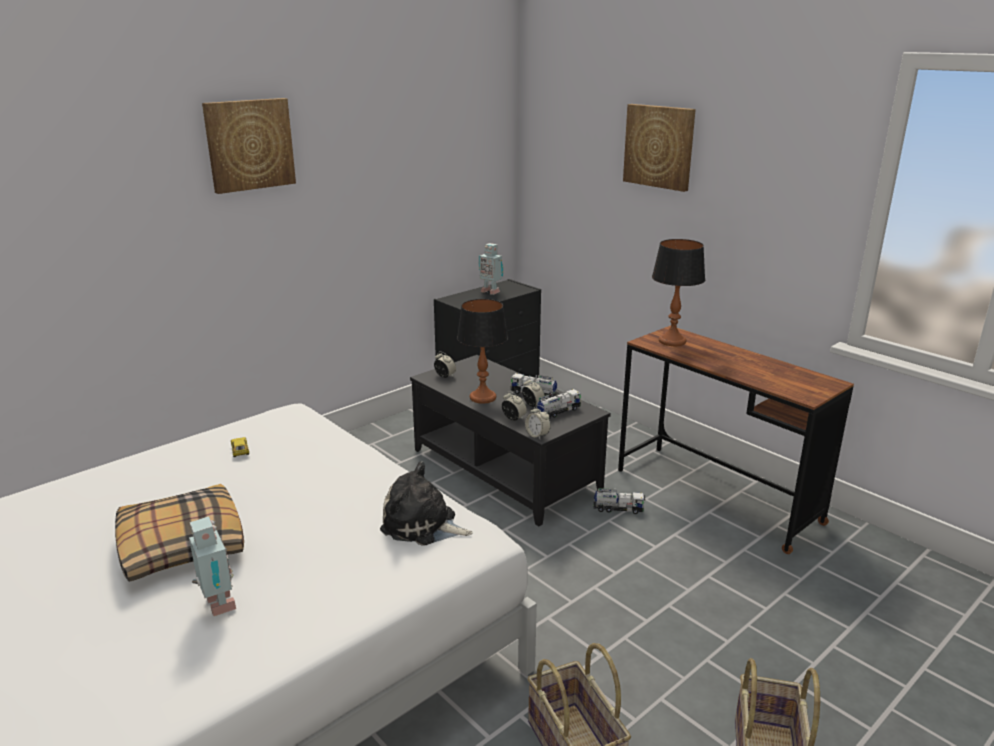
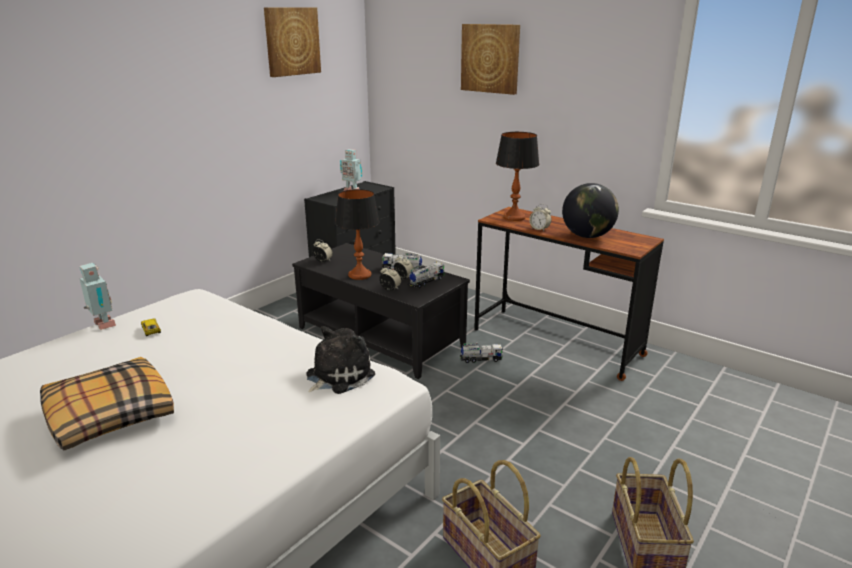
camera: 10 degrees left, 0 degrees up
toy robot [189,516,236,616] -> toy robot moved to [80,263,116,330]
picture [202,98,296,194] -> picture moved to [264,7,321,77]
plush toy [380,461,473,546] -> plush toy turned 120 degrees clockwise [306,326,375,394]
alarm clock [525,405,551,439] -> alarm clock moved to [529,204,551,231]
none -> globe [562,183,619,238]

